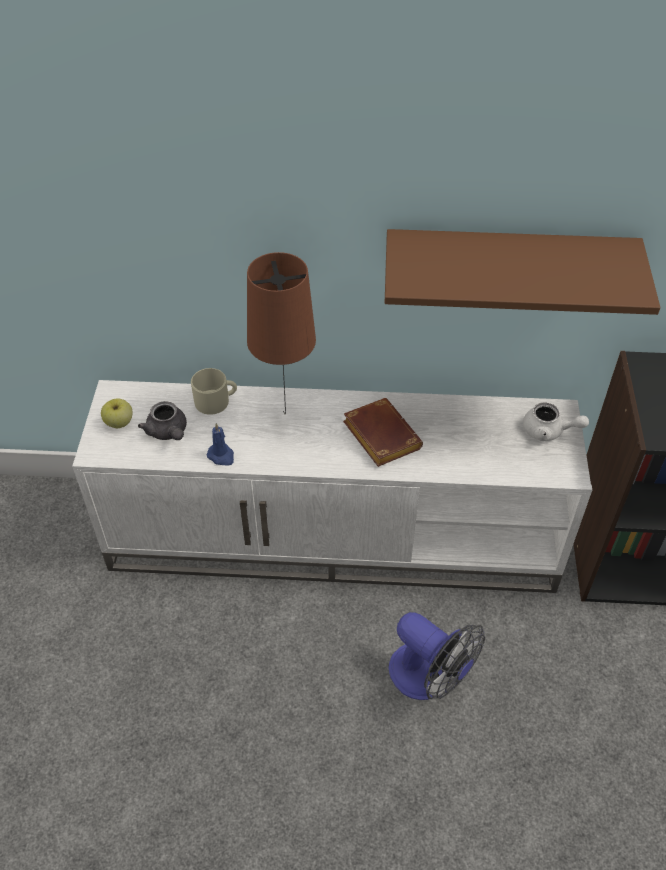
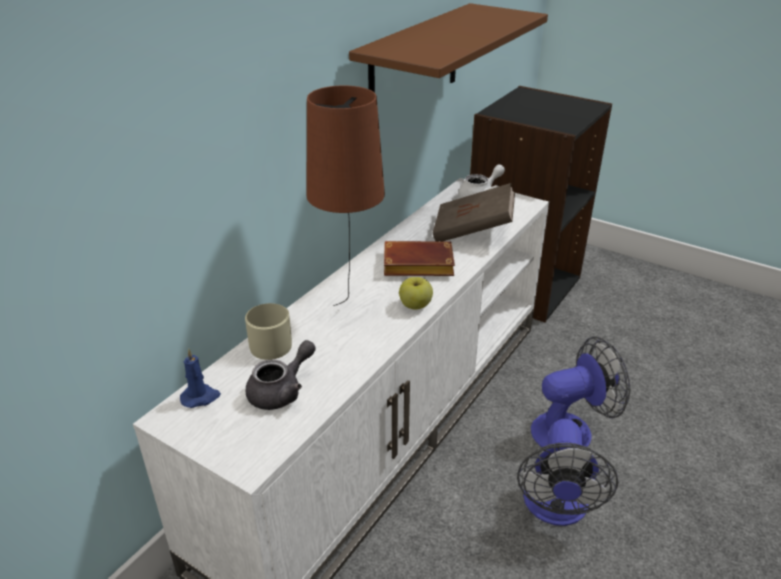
camera: 60 degrees left, 15 degrees down
apple [101,399,133,428] -> apple moved to [399,277,433,310]
grey teapot [138,401,187,440] -> grey teapot turned 45 degrees counterclockwise [246,340,316,410]
blue candle [207,423,234,466] -> blue candle moved to [180,349,221,408]
none -> brown book [433,183,515,241]
none -> fan [517,419,618,526]

